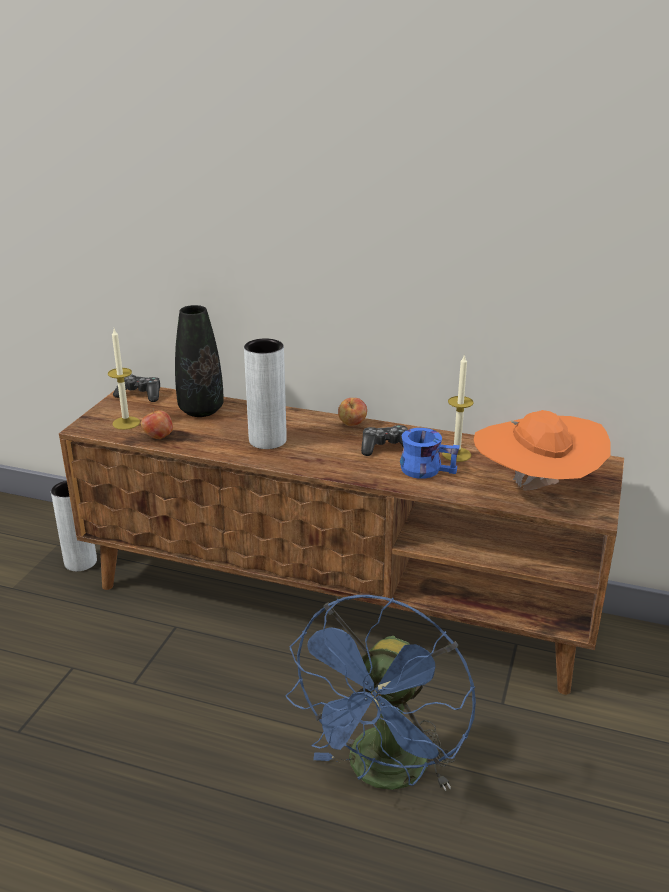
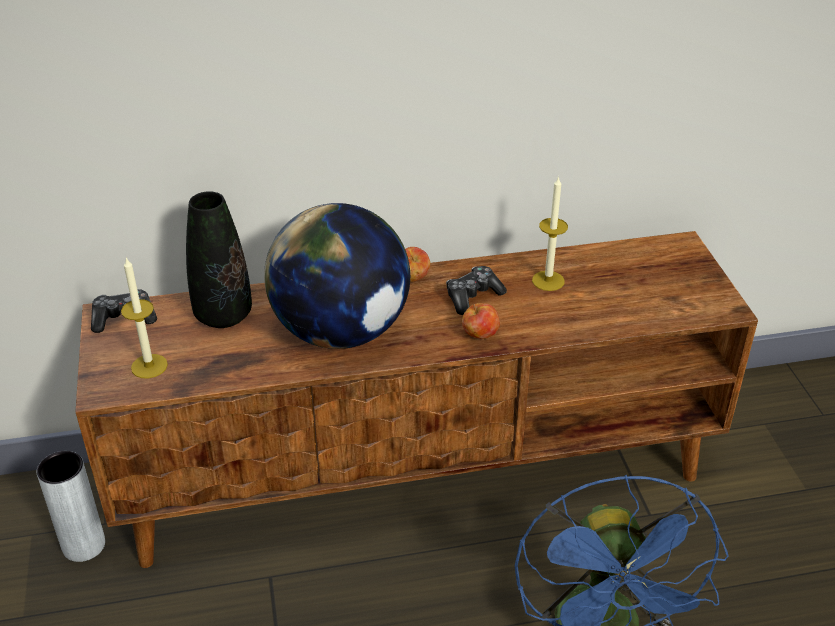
camera: 30 degrees left, 10 degrees up
apple [141,408,173,439] -> apple moved to [462,303,500,339]
grey vase [244,338,287,449] -> globe [264,203,410,349]
blue mug [400,428,460,479] -> none
orange hat [474,410,611,491] -> none

